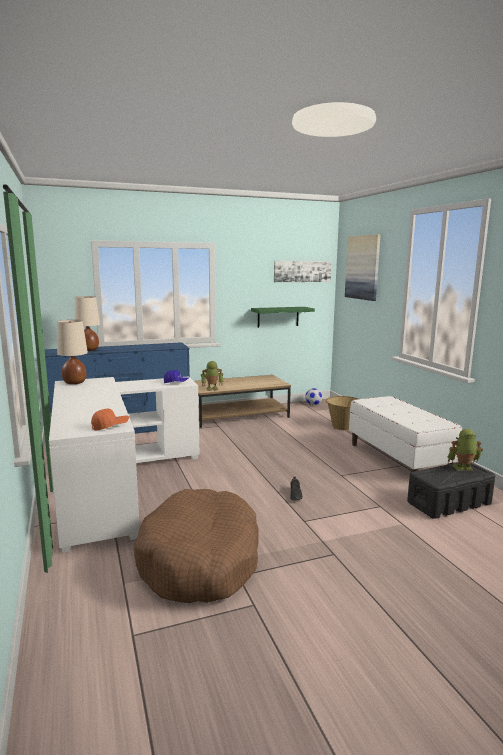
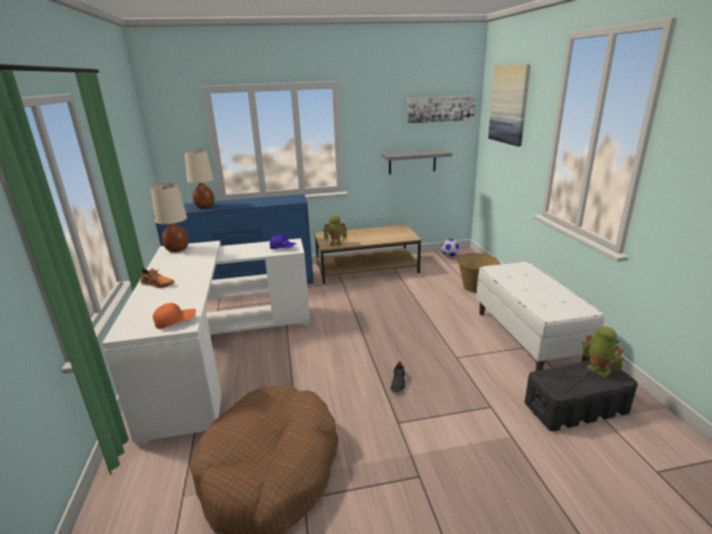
camera: 10 degrees right, 10 degrees up
green shelf [251,307,315,328] -> grey shelf [381,149,452,174]
toy robot [448,429,483,470] -> toy robot turned 45 degrees clockwise [582,327,624,377]
none -> orange shoe [141,268,175,288]

